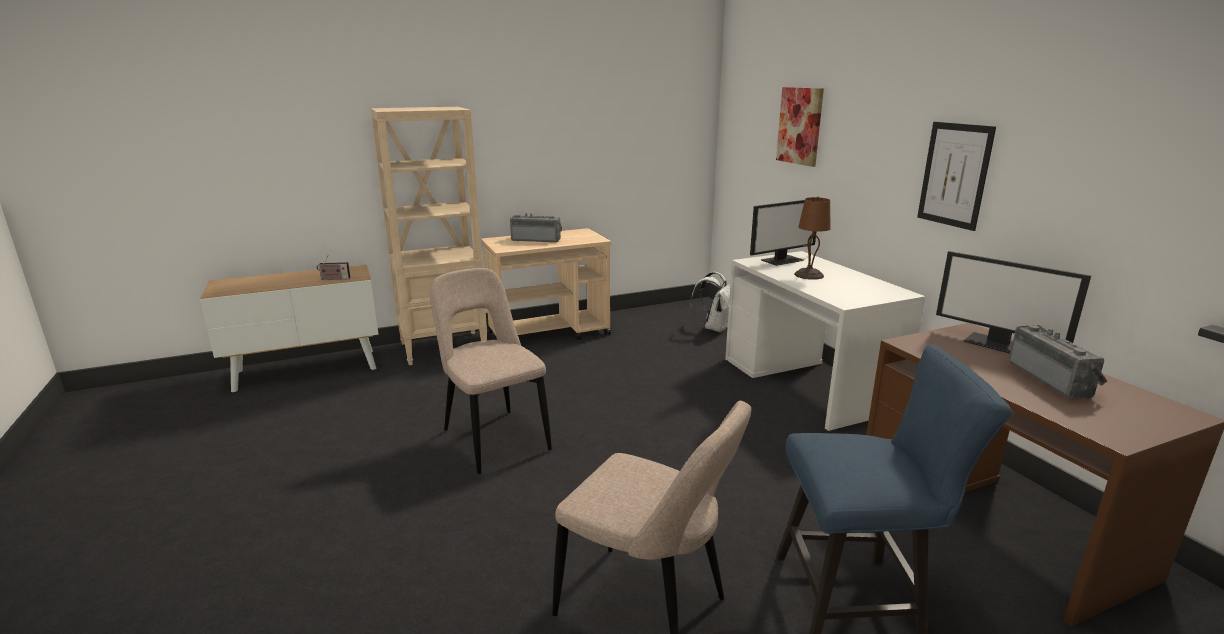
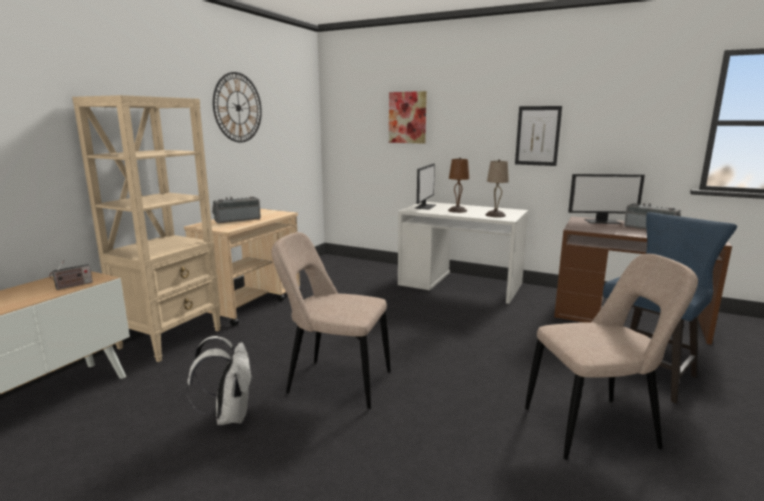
camera: 40 degrees left, 5 degrees down
white backpack [691,272,730,333] -> white backpack moved to [186,336,253,425]
none -> wall clock [213,72,262,142]
none -> beige table lamp [485,159,509,217]

